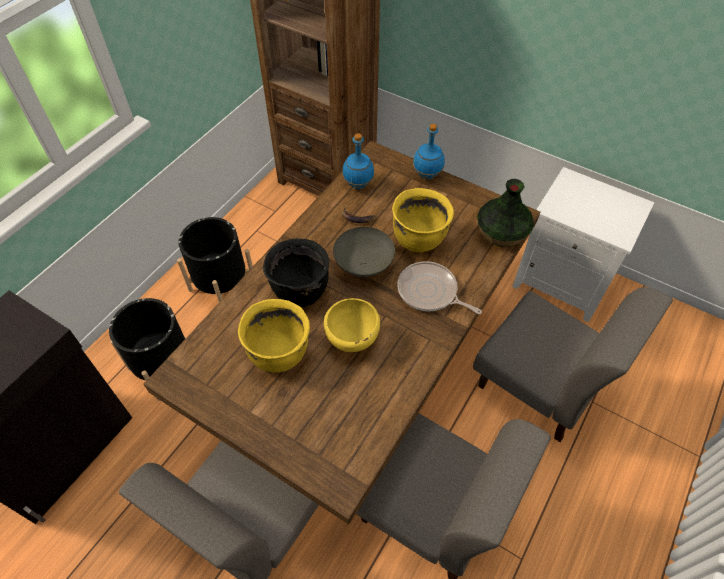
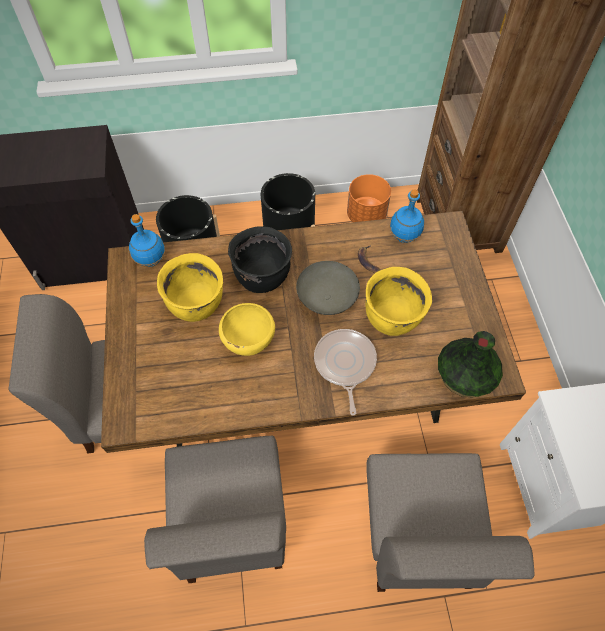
camera: 50 degrees right, 5 degrees up
blue bottle [413,124,445,180] -> blue bottle moved to [129,214,165,267]
none -> orange planter [347,174,391,222]

